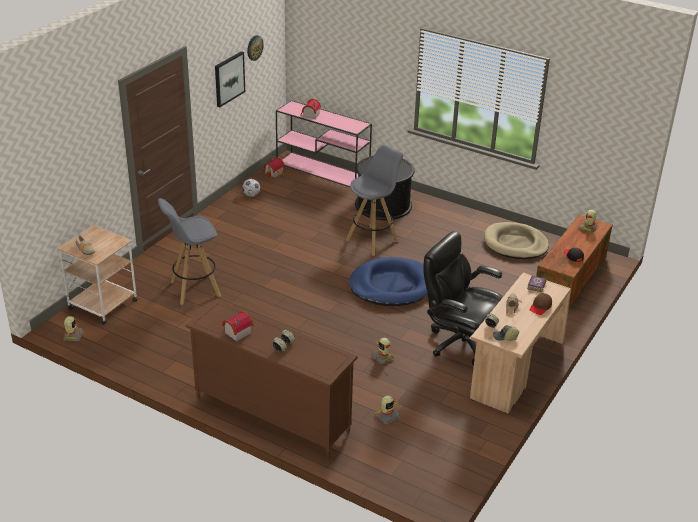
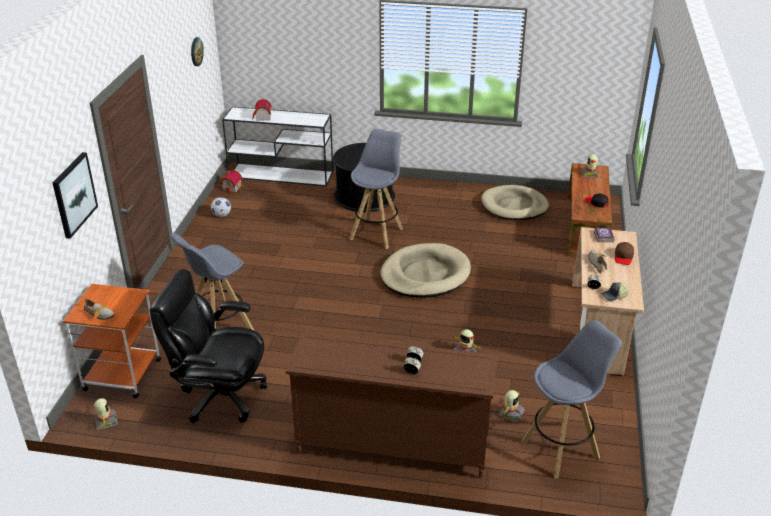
camera: 20 degrees left, 0 degrees up
beige cart [57,225,138,325] -> orange cart [63,284,161,398]
picture [215,51,245,107] -> picture moved to [53,152,98,239]
toy house [222,311,253,341] -> none
pink console table [276,100,372,187] -> white console table [222,107,333,187]
blue dog bed [349,257,428,306] -> beige dog bed [380,243,471,298]
black office chair [423,231,503,366] -> black office chair moved to [150,269,267,423]
none -> grey stool [521,320,622,479]

